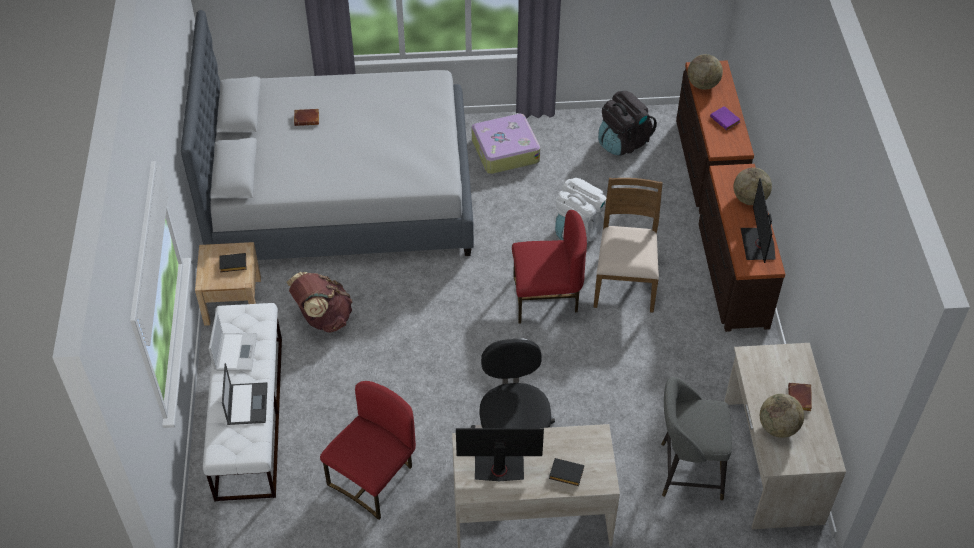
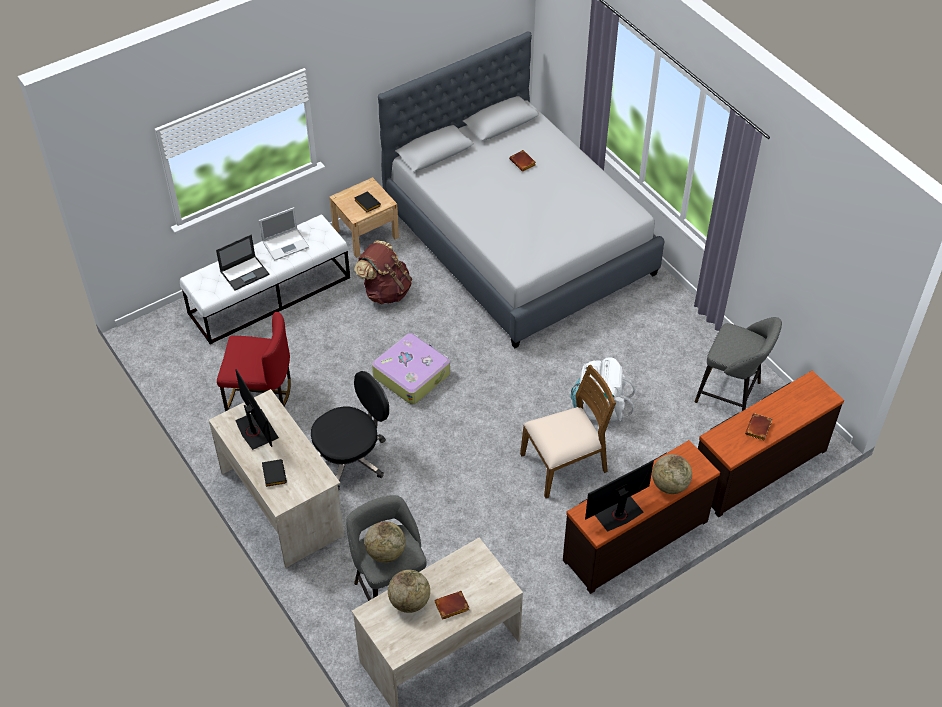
camera: 60 degrees right, 0 degrees up
suitcase [472,113,540,174] -> suitcase moved to [372,333,450,405]
red chair [512,210,587,324] -> none
black backpack [598,91,657,156] -> grey stool [695,317,782,411]
globe [688,54,723,90] -> globe moved to [365,521,406,563]
purple book [710,106,741,130] -> brown book [745,413,772,441]

